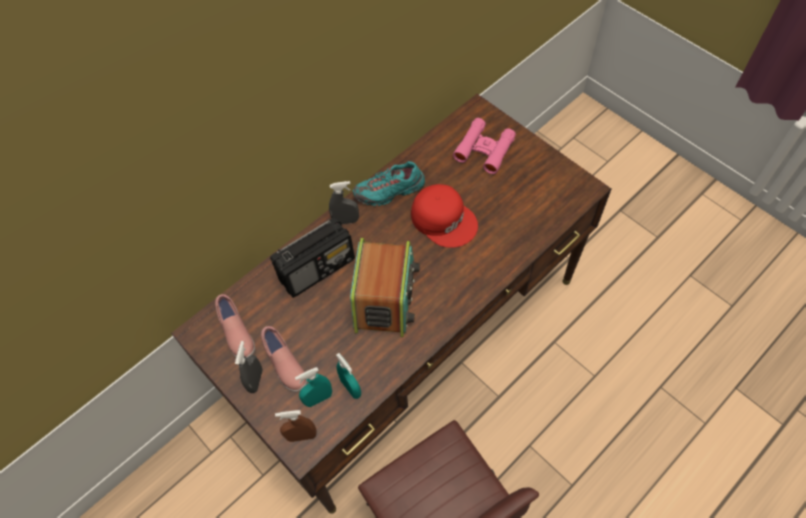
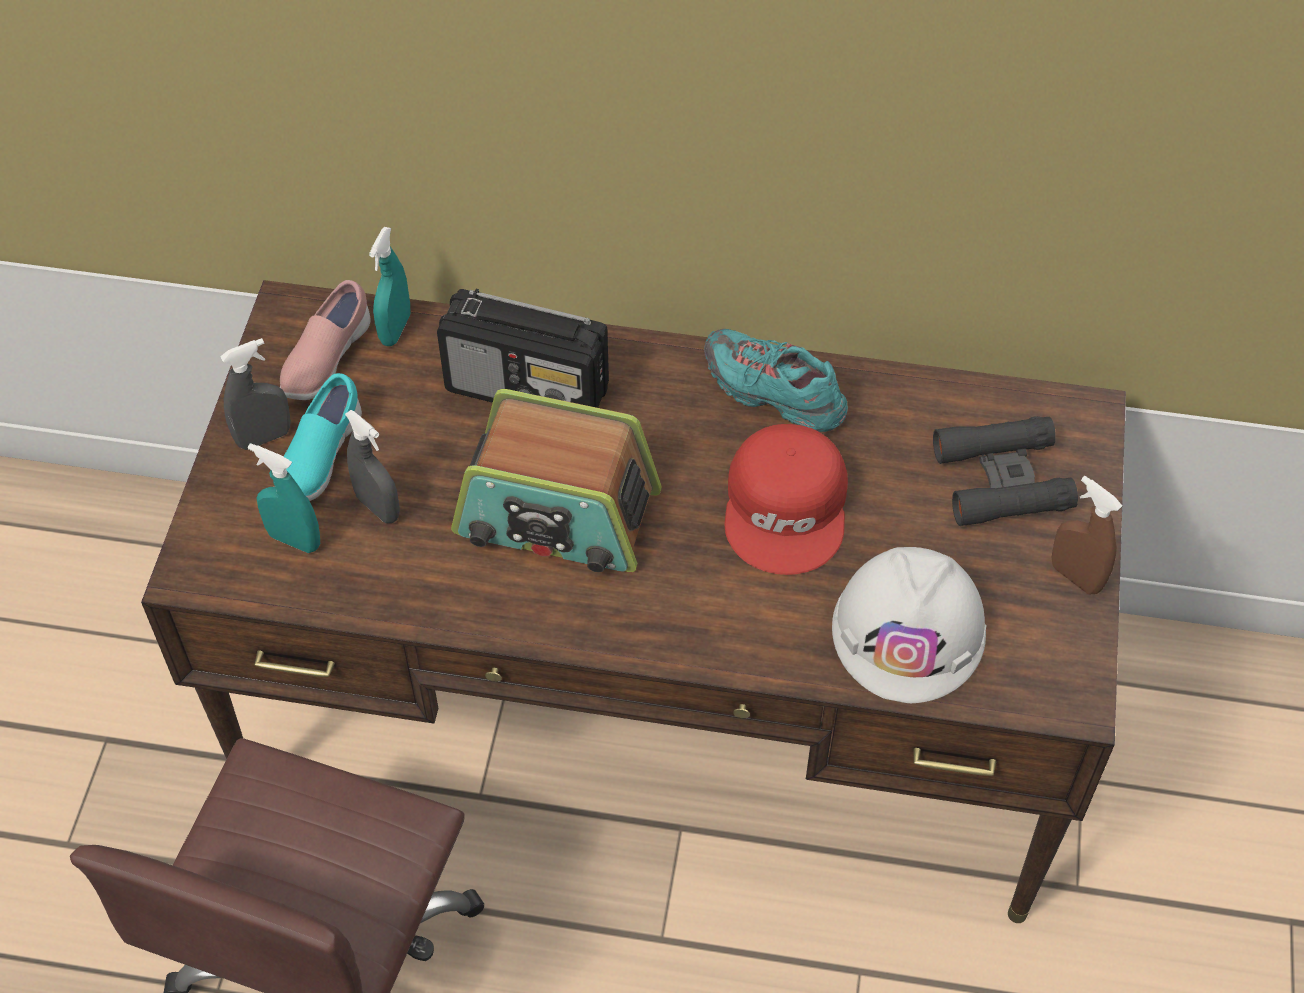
camera: 50 degrees right, 5 degrees down
pink shoe [261,326,307,392] -> turquoise shoe [283,373,362,501]
brown spray bottle [275,410,317,442] -> brown spray bottle moved to [1051,476,1122,594]
grey spray bottle [329,181,359,225] -> grey spray bottle moved to [345,410,400,523]
turquoise spray bottle [336,353,361,399] -> turquoise spray bottle moved to [369,227,410,346]
radio [350,238,420,337] -> radio turned 45 degrees clockwise [451,389,662,573]
pink binoculars [453,118,516,174] -> black binoculars [933,416,1078,526]
none -> white hard hat [832,547,987,703]

